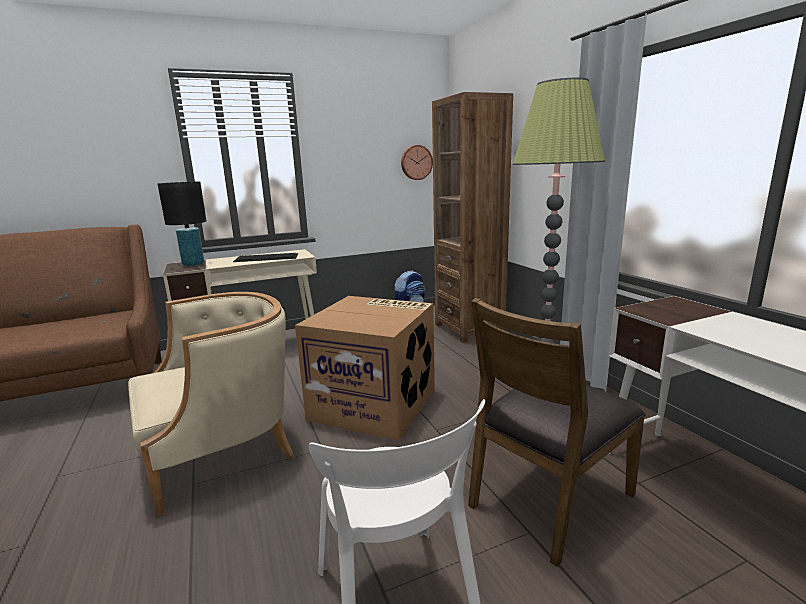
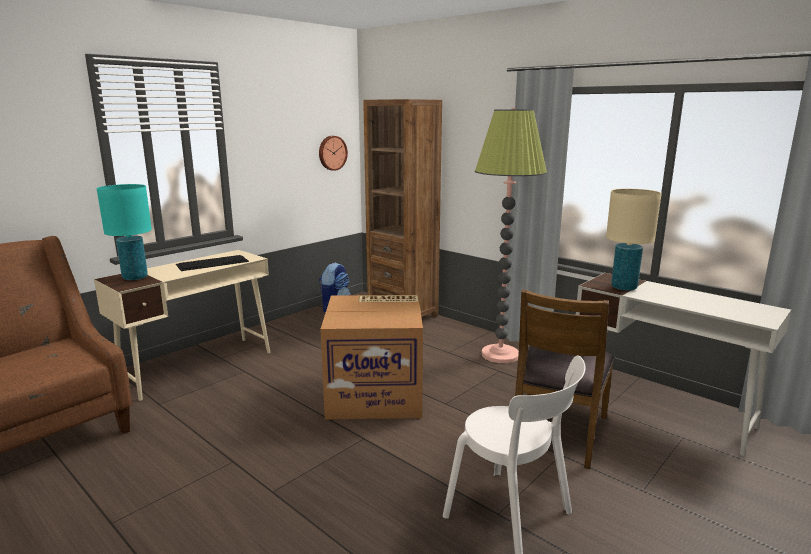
camera: 25 degrees left, 0 degrees up
beige armchair [128,292,295,517] -> none
black table lamp [158,182,206,266] -> turquoise table lamp [97,184,152,280]
none -> beige table lamp [606,189,662,291]

